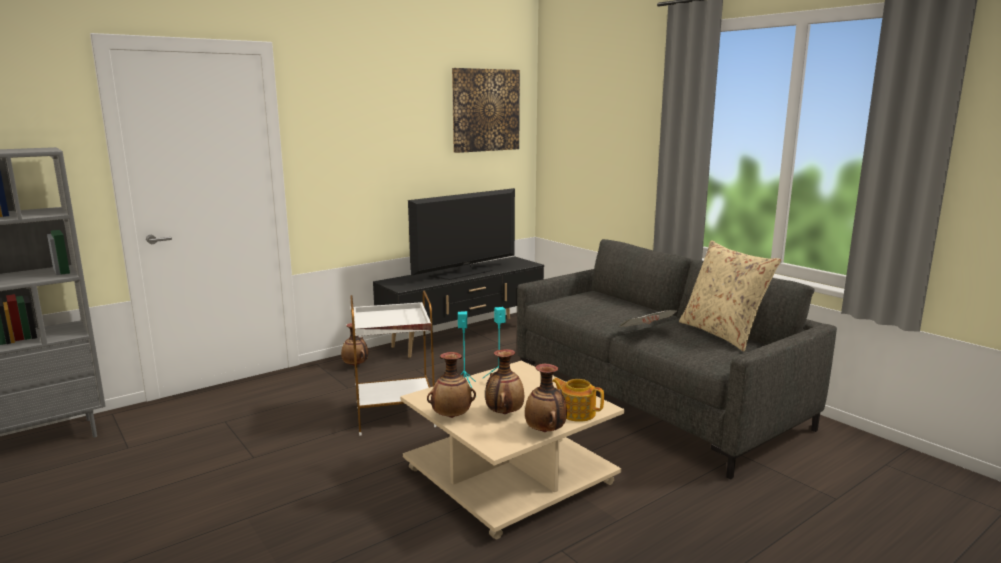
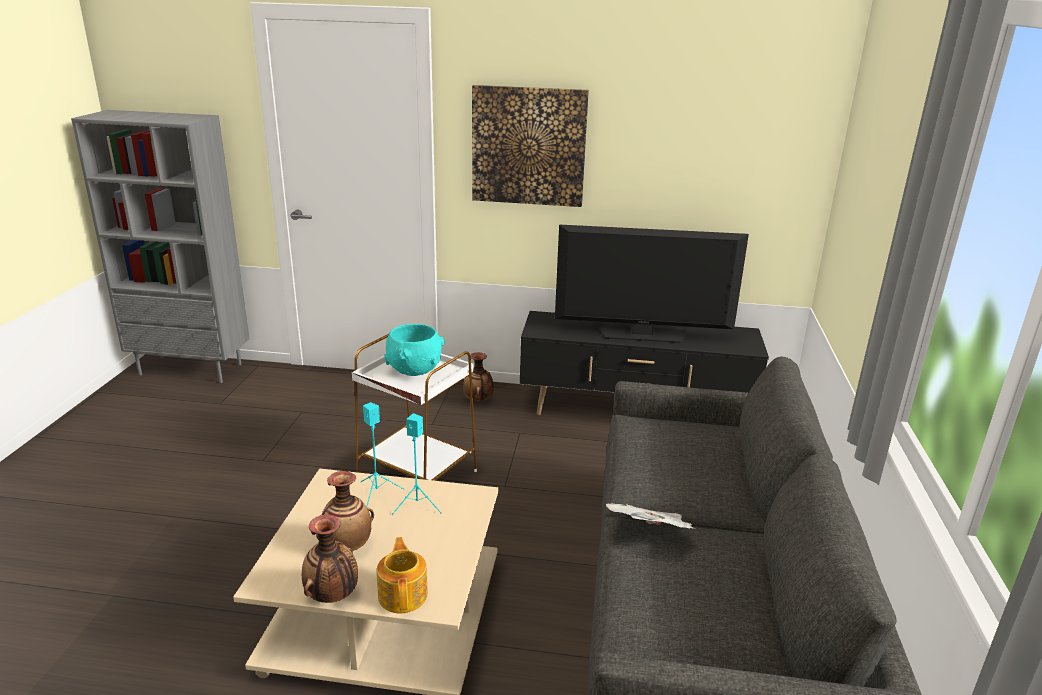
camera: 45 degrees right, 10 degrees up
vase [427,352,476,418] -> none
picture [452,68,520,153] -> picture moved to [472,85,589,207]
beige pillow [679,240,781,351] -> none
none -> turquoise bowl [384,324,445,376]

